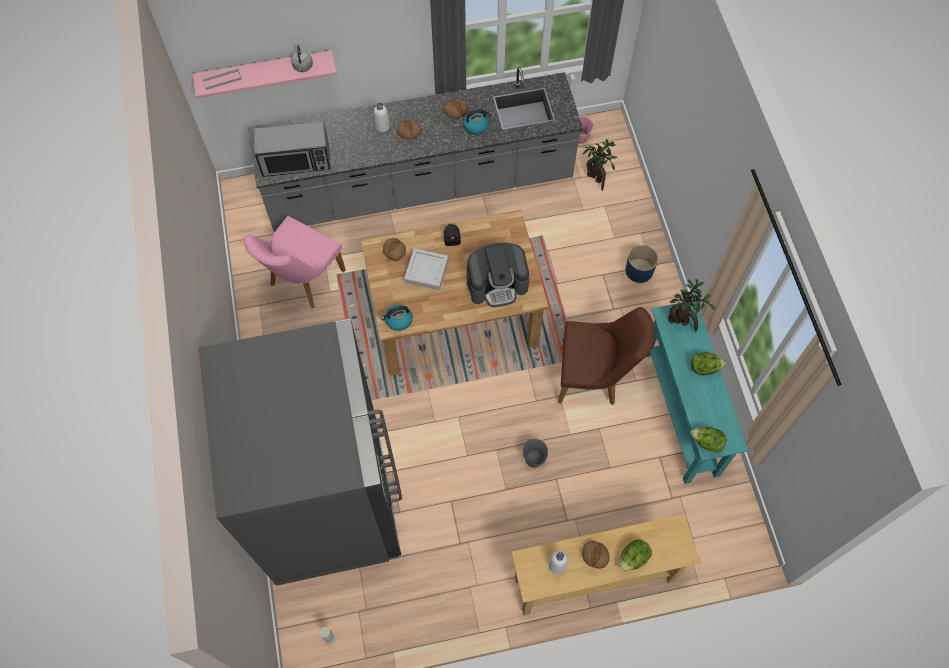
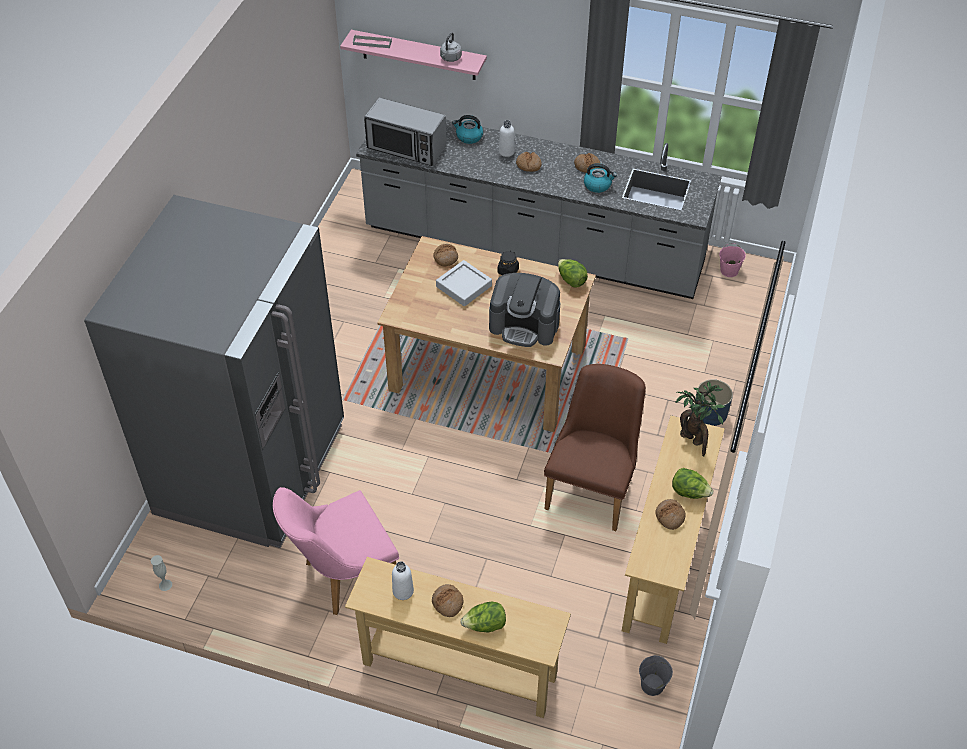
camera: 30 degrees right, 15 degrees down
pink chair [243,216,346,308] -> pink chair moved to [273,487,399,615]
kettle [381,304,413,331] -> kettle moved to [452,115,483,144]
grey bucket [522,439,548,468] -> grey bucket moved to [639,655,673,696]
brown chair [558,307,655,405] -> brown chair turned 105 degrees counterclockwise [544,364,646,531]
potted plant [582,139,618,191] -> none
turquoise console table [646,301,748,484] -> beige console table [622,415,725,644]
lettuce [690,427,726,453] -> lettuce moved to [558,259,588,288]
none -> bread [655,499,685,530]

